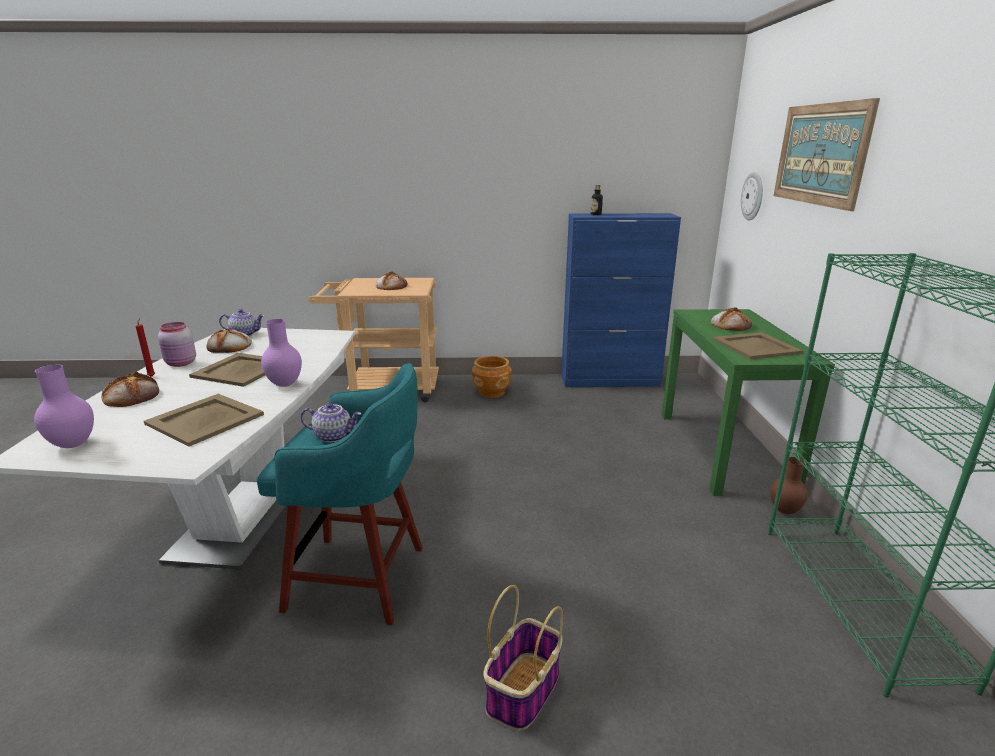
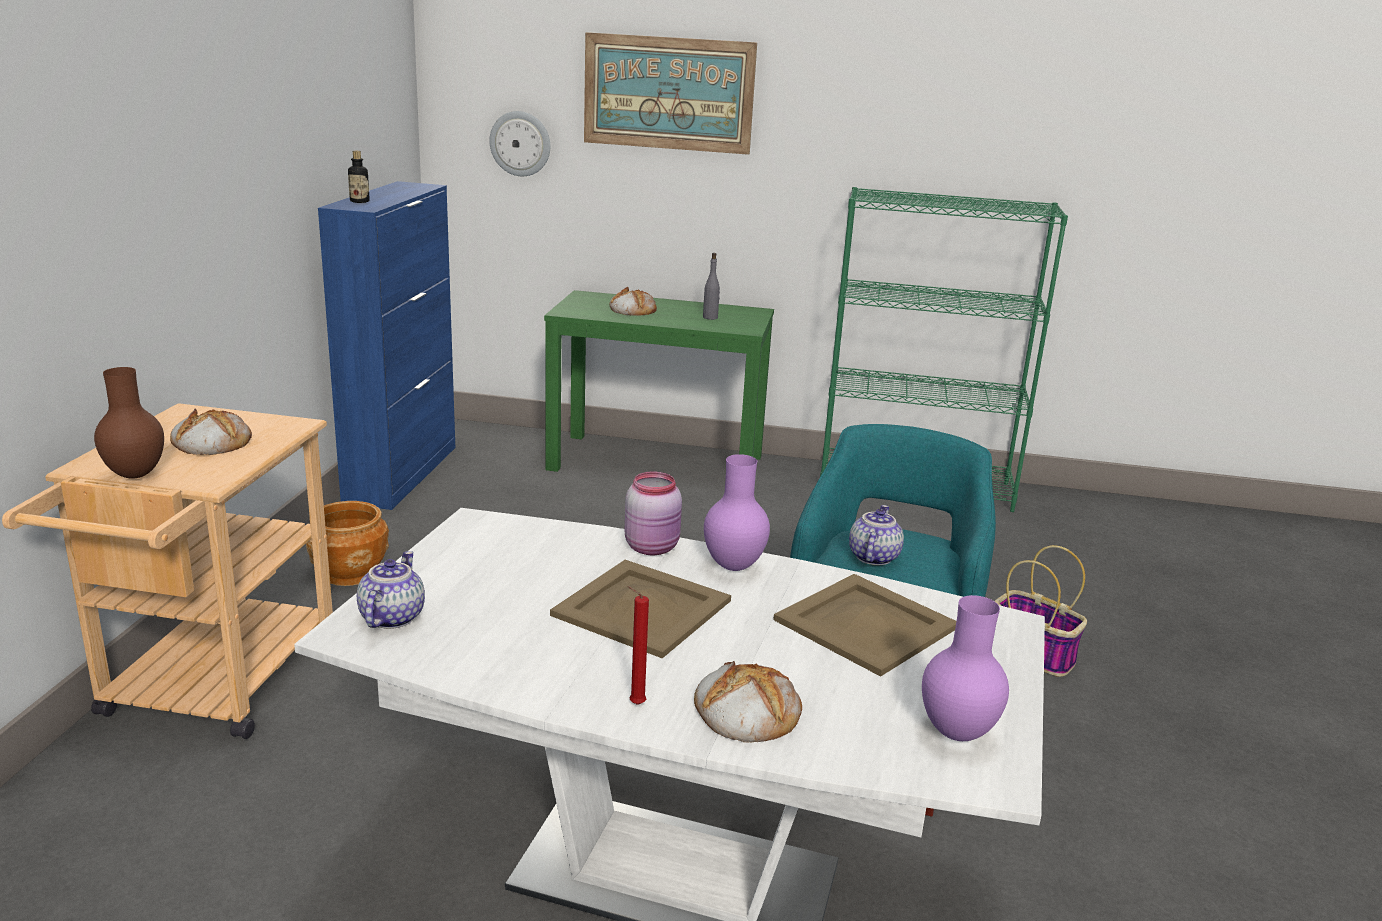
camera: 80 degrees left, 0 degrees up
pink jar [158,322,196,367] -> pink jar moved to [625,472,682,555]
bread [206,328,252,353] -> none
beige tray [713,332,803,359] -> grey bottle [703,253,720,320]
brown vase [770,457,808,514] -> brown vase moved to [94,367,164,479]

